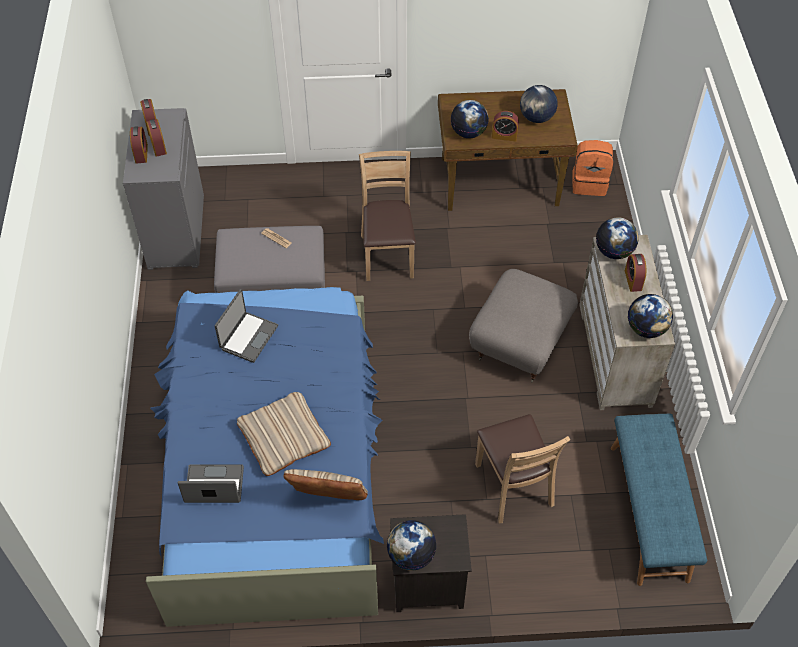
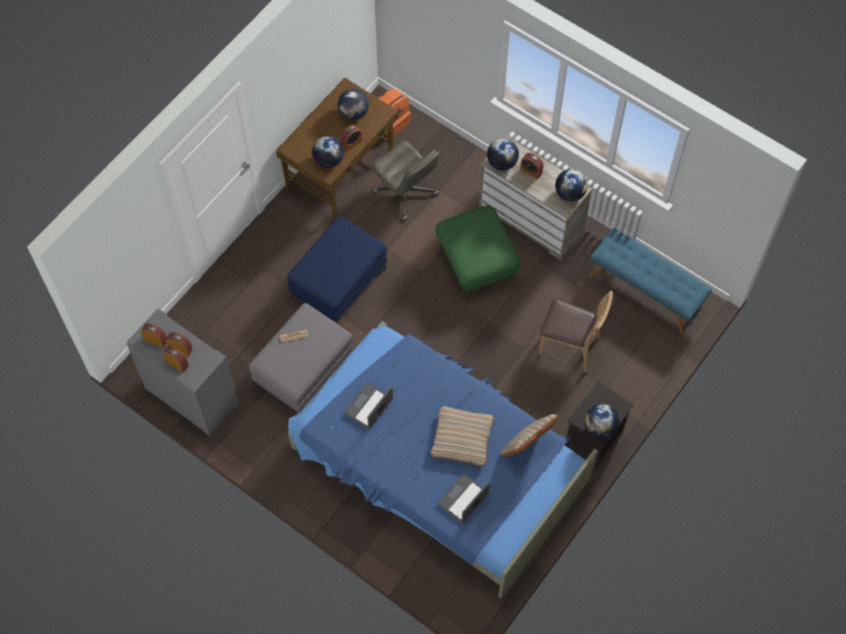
camera: 50 degrees left, 10 degrees up
laptop [215,289,278,363] -> laptop turned 120 degrees counterclockwise [344,383,393,429]
brown chair [359,151,416,281] -> blue ottoman [287,216,387,324]
grey ottoman [469,269,578,383] -> green ottoman [436,205,520,295]
none -> grey office chair [371,140,439,221]

